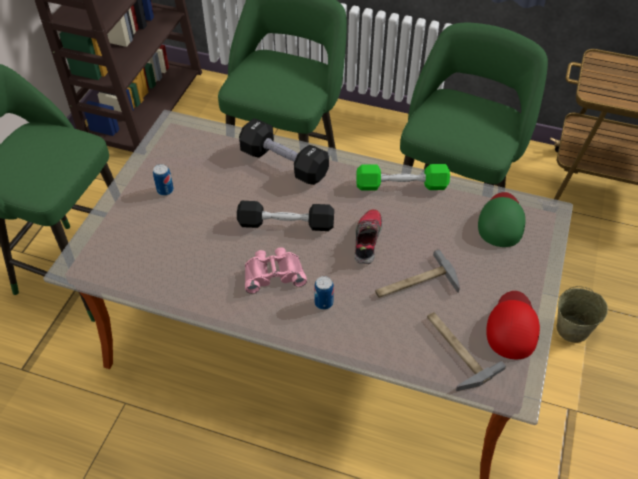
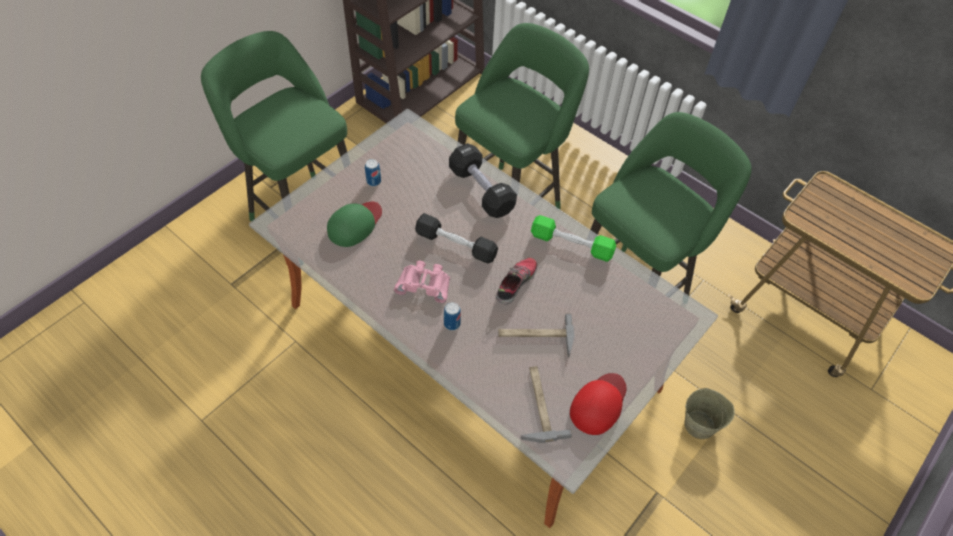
camera: 20 degrees right, 5 degrees up
green cap [478,192,525,247] -> green cap moved to [327,202,382,247]

